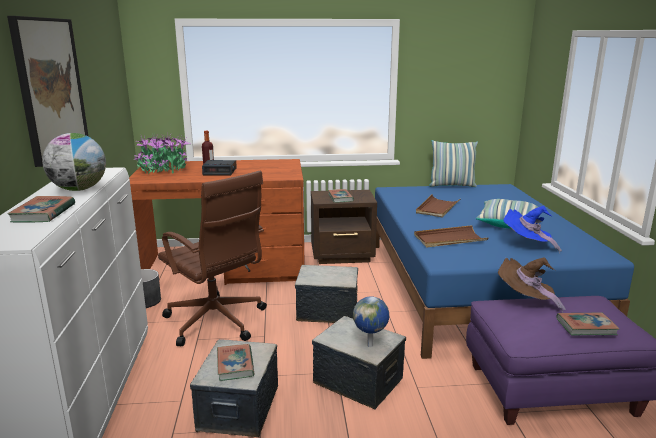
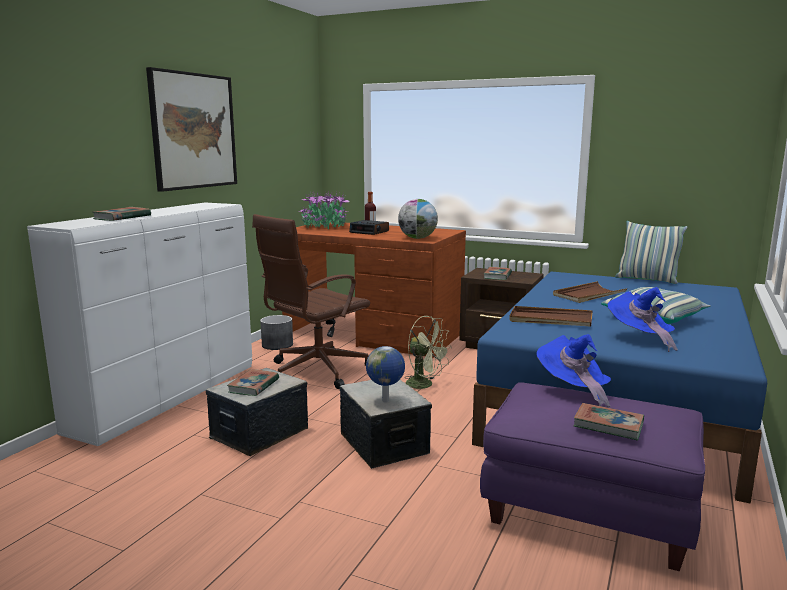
camera: 30 degrees right, 5 degrees down
globe [42,133,106,191] -> globe moved to [398,199,438,239]
brown office chair [158,171,267,346] -> brown office chair turned 60 degrees clockwise [252,214,370,389]
storage box [295,265,358,323] -> green fan [406,316,452,392]
brown hat [498,257,566,313] -> blue hat [536,334,611,407]

